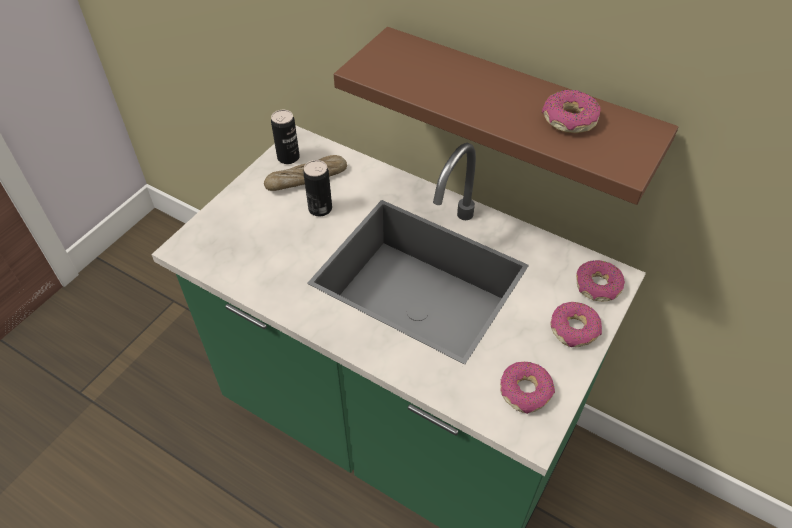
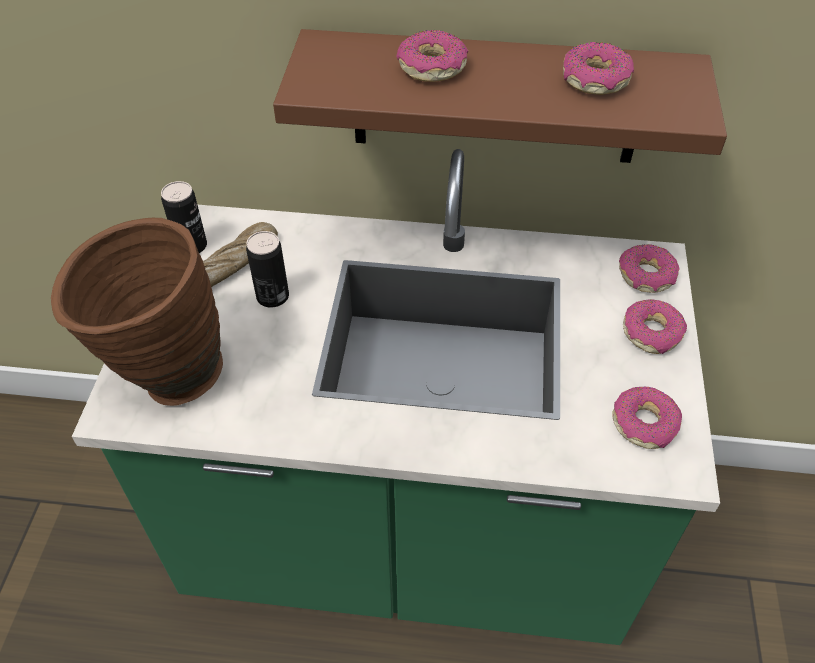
camera: 25 degrees left, 0 degrees up
none -> brown vase [51,218,223,406]
none -> donut [396,30,468,82]

